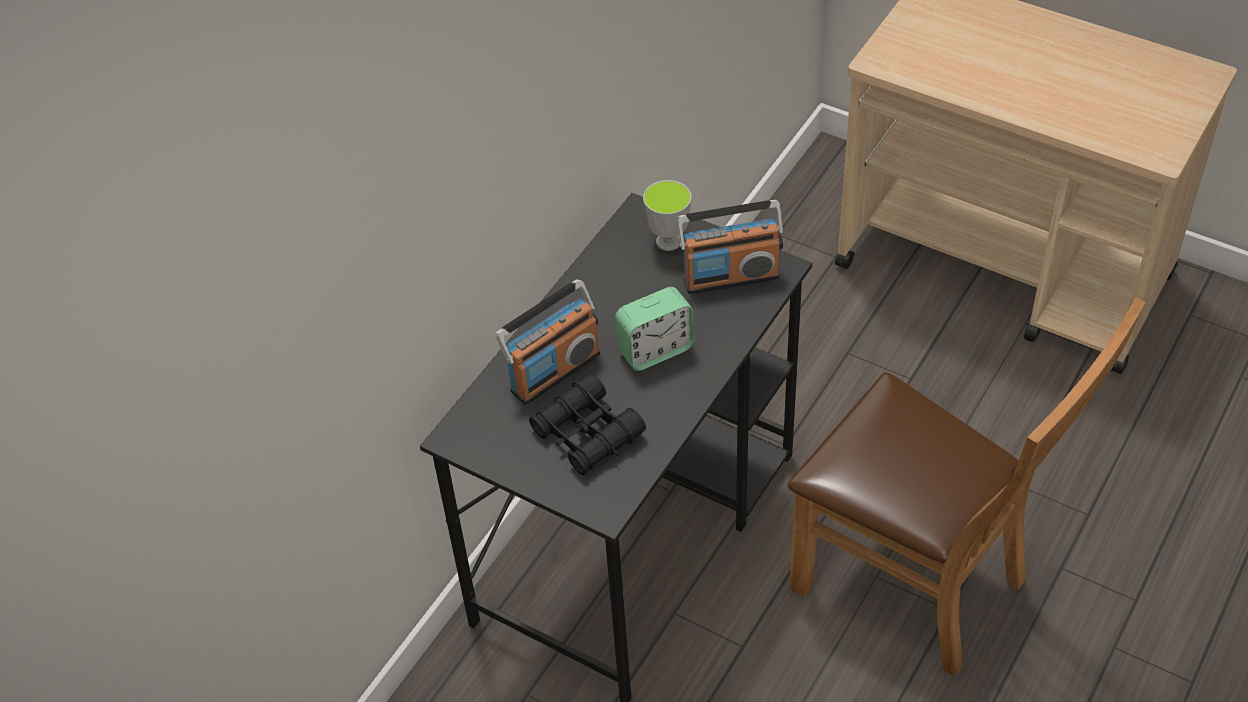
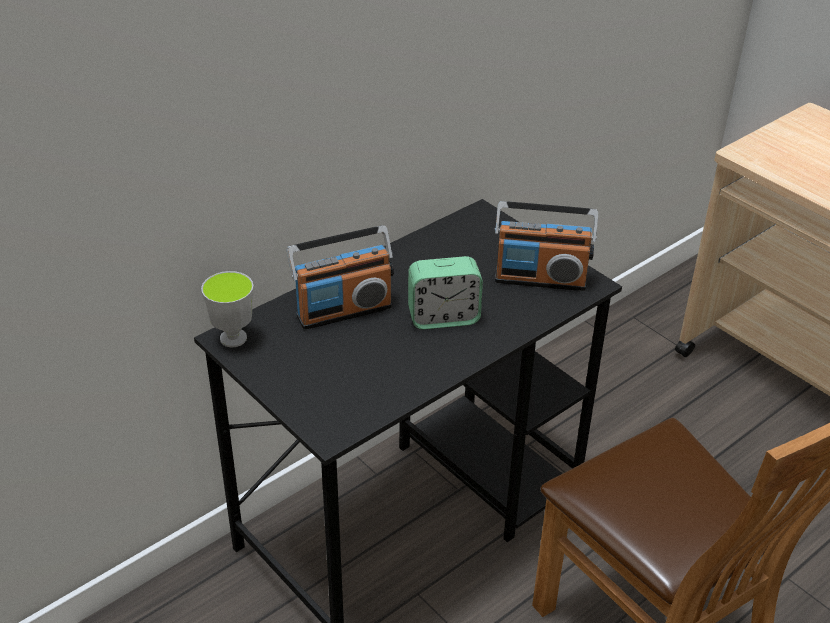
camera: 15 degrees right, 10 degrees down
black binoculars [529,373,646,475] -> none
cup [643,180,692,251] -> cup moved to [201,271,254,347]

